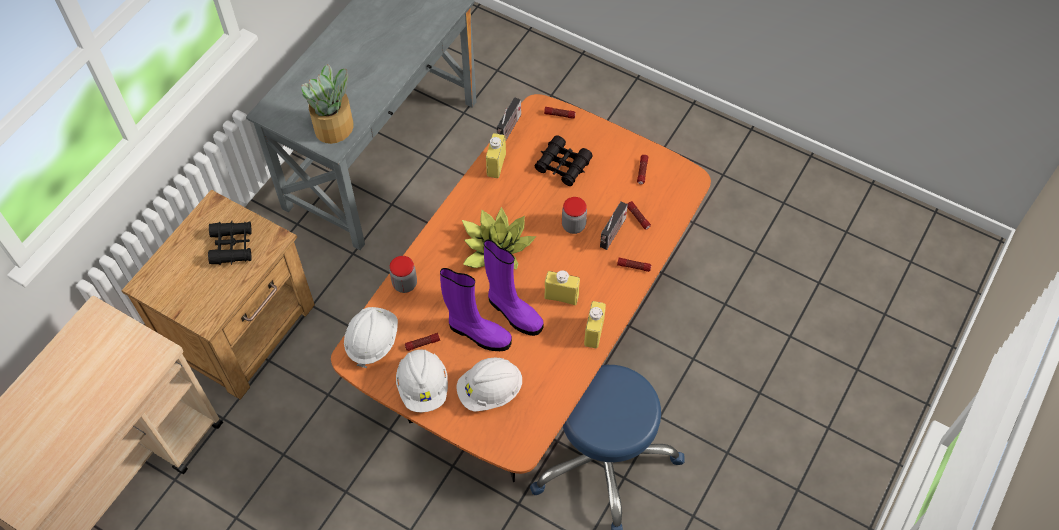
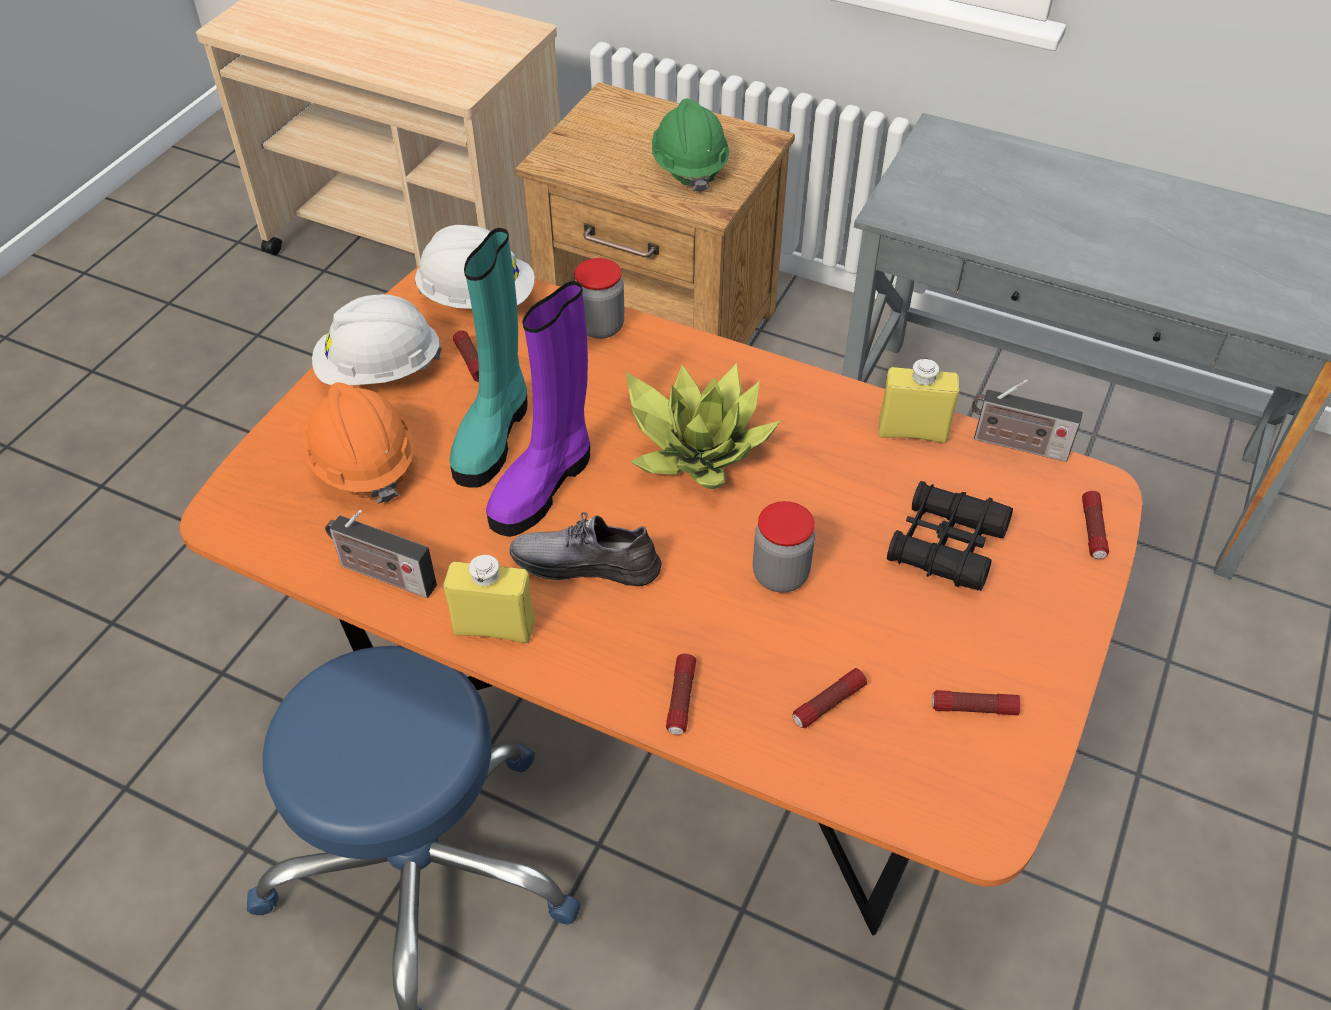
camera: 85 degrees right, 10 degrees down
black binoculars [208,221,252,265] -> green hard hat [652,99,729,193]
potted plant [302,64,353,144] -> none
purple boot [440,268,512,351] -> turquoise boot [450,228,527,488]
white hard hat [456,357,522,412] -> orange hard hat [302,382,414,504]
yellow bottle [544,270,580,305] -> grey shoe [509,512,661,586]
radio [600,201,628,250] -> radio moved to [325,510,437,598]

